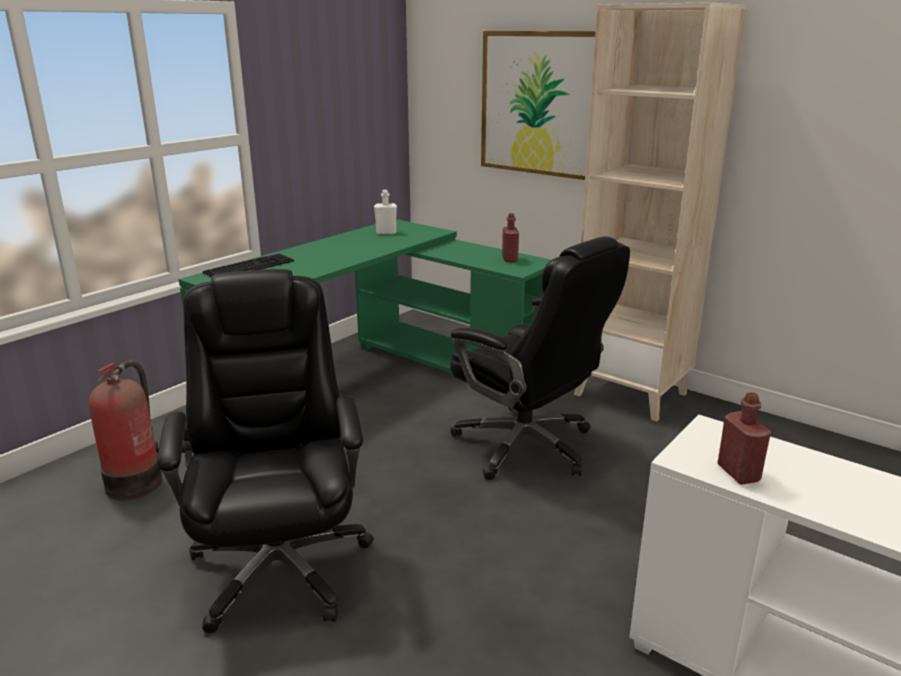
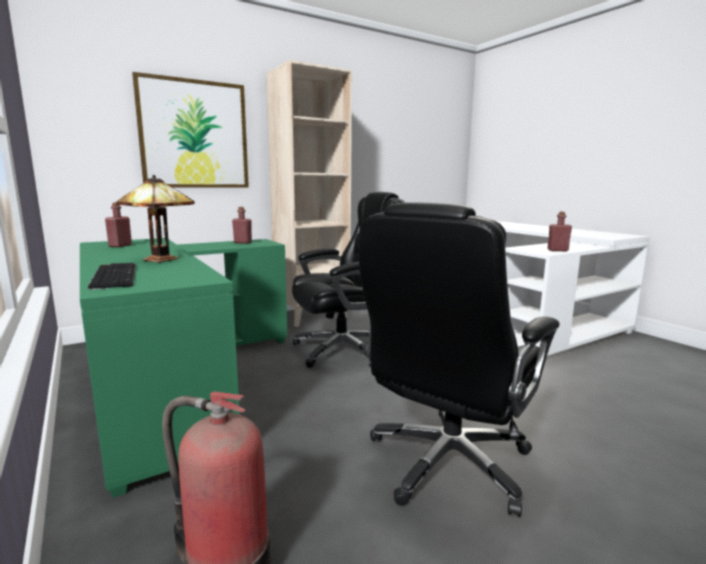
camera: 70 degrees left, 10 degrees down
black office chair [157,269,374,633] -> black office chair turned 60 degrees counterclockwise [359,202,560,517]
white bottle [374,190,397,234] -> red bottle [105,202,132,247]
none -> table lamp [116,175,195,262]

